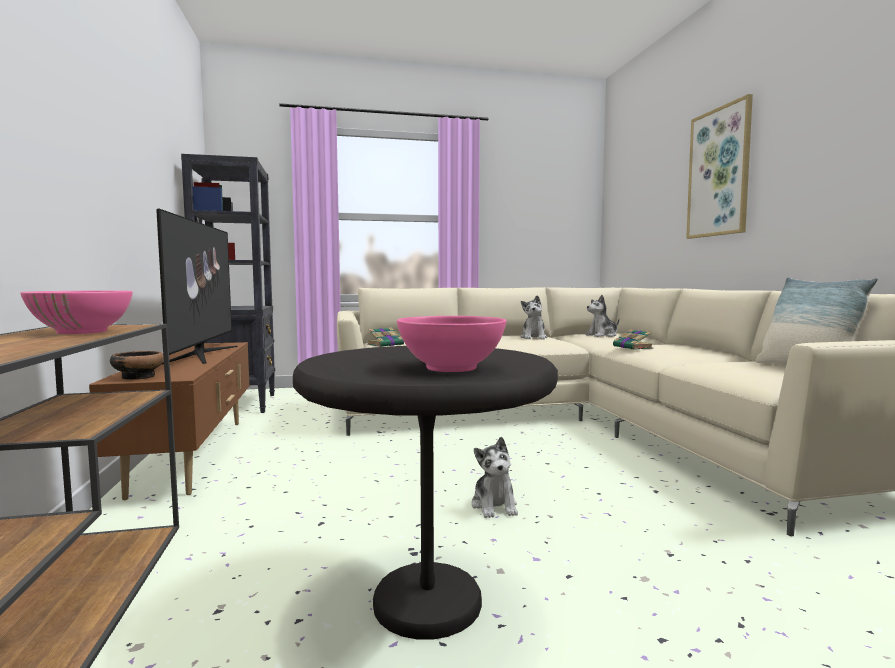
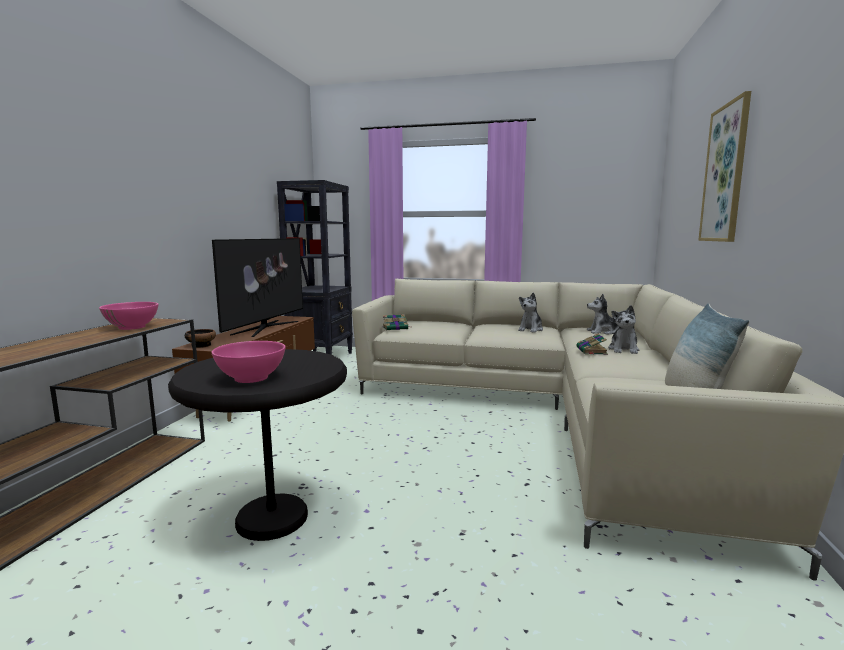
camera: 25 degrees right, 5 degrees up
plush toy [471,437,518,518] -> plush toy moved to [608,305,639,354]

